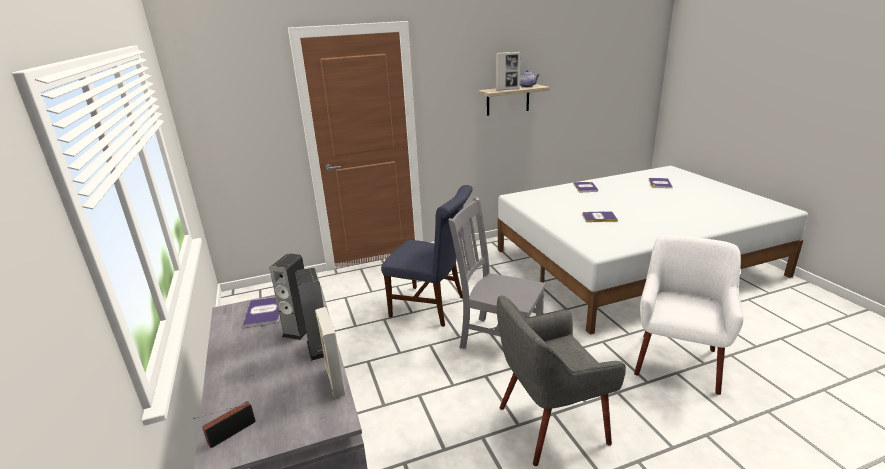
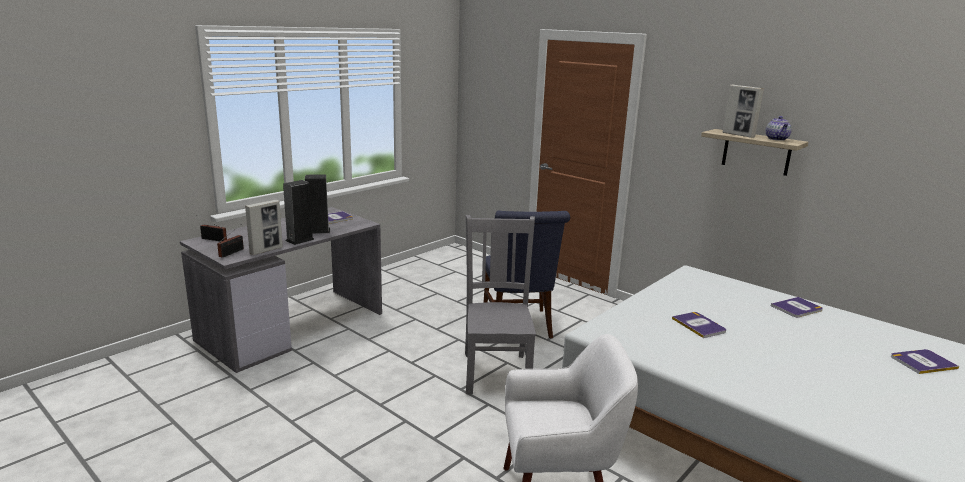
camera: 60 degrees right, 5 degrees down
grey armchair [497,296,626,466] -> none
none -> radio [217,224,244,258]

